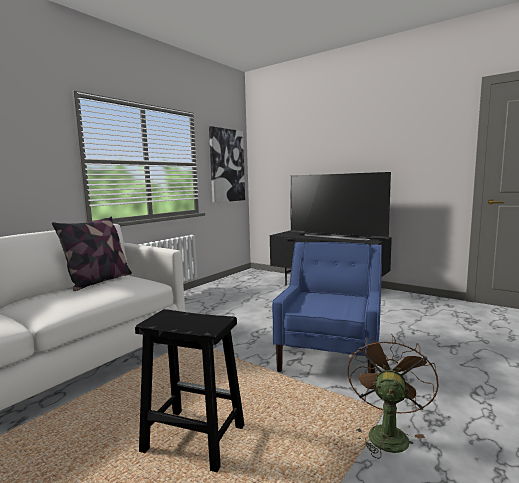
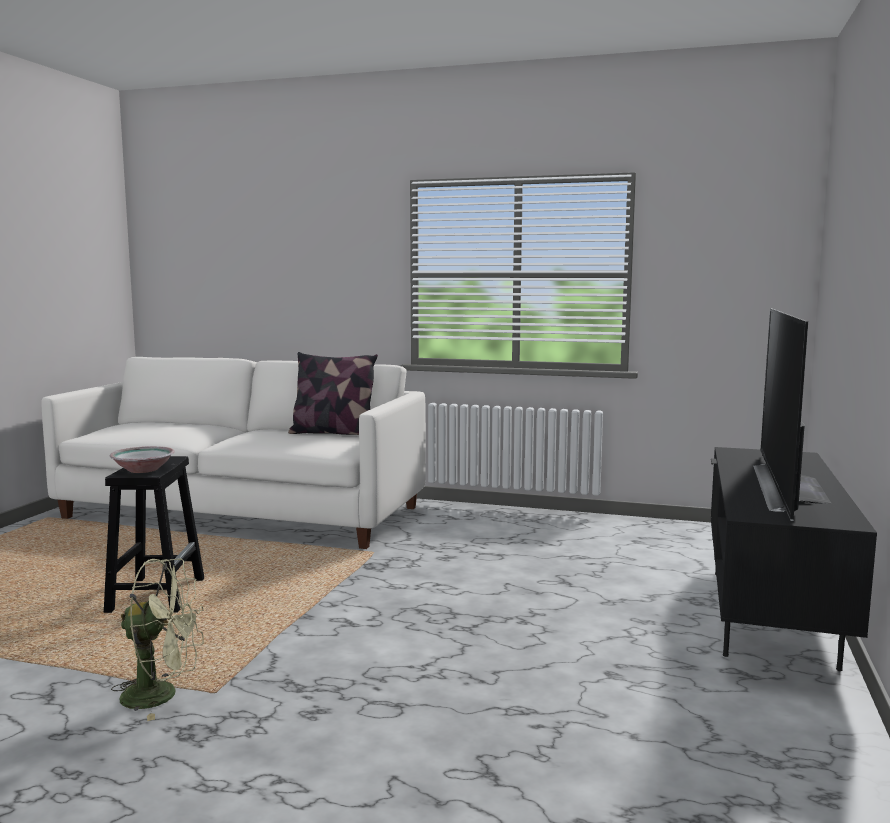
camera: 70 degrees right, 0 degrees up
picture [209,126,245,203] -> none
blue armchair [272,242,382,373] -> none
brown fan [347,334,439,459] -> green fan [111,558,204,721]
none -> bowl [109,446,175,473]

